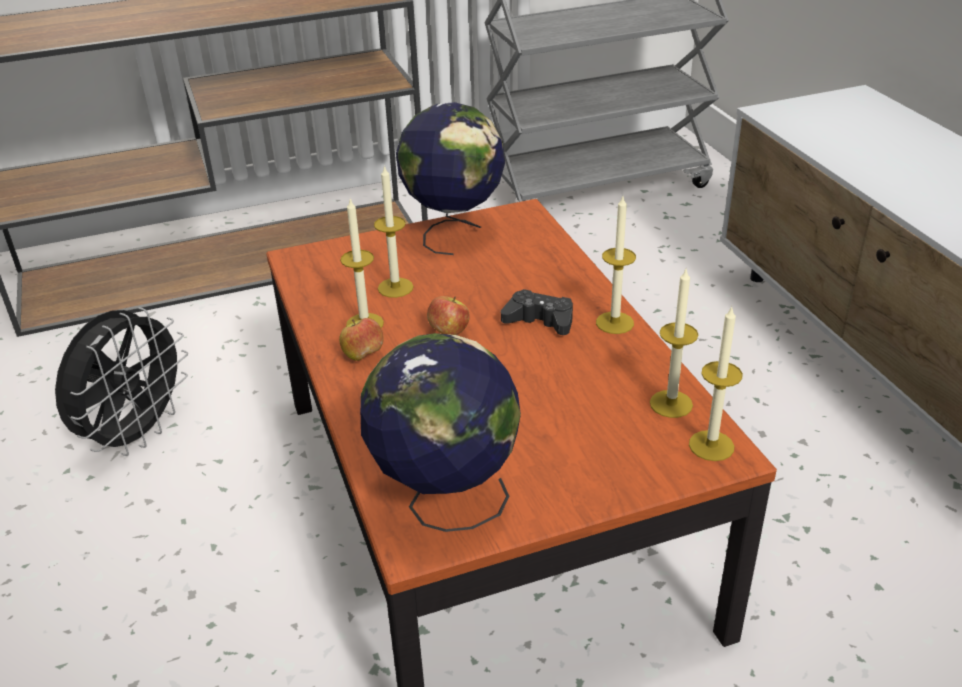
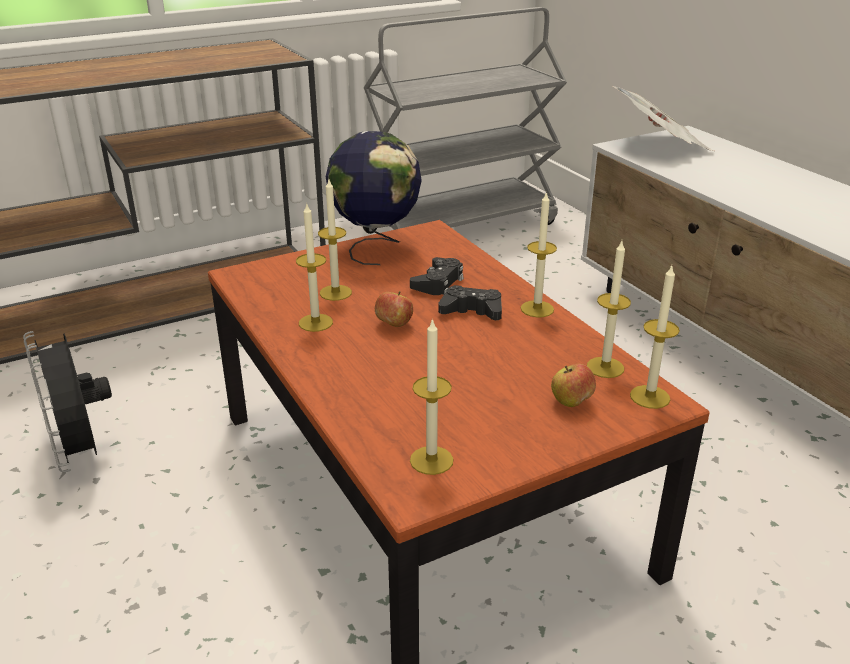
camera: 10 degrees left, 5 degrees down
black fan [55,307,188,456] -> black fan turned 135 degrees clockwise [23,331,112,472]
apple [339,318,383,361] -> apple moved to [551,363,596,407]
globe [360,333,521,532] -> candle [410,318,453,475]
none -> black game controller [410,257,464,295]
none -> newspaper [612,86,714,151]

